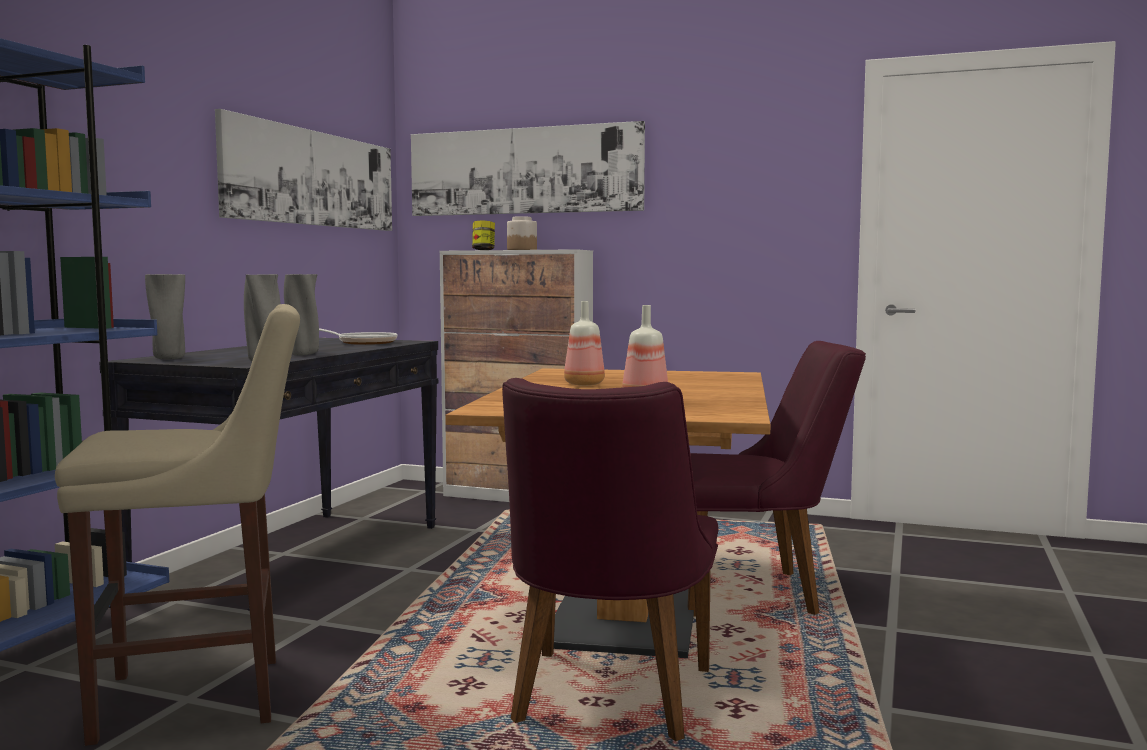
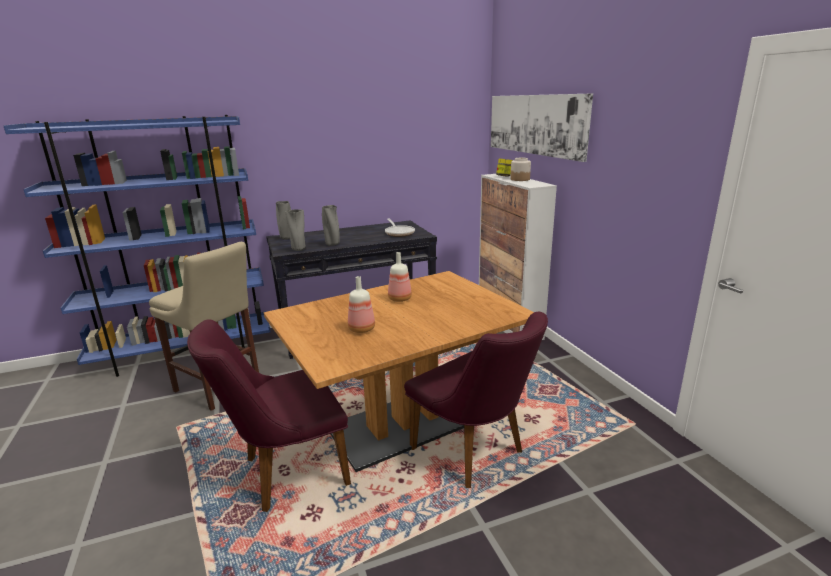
camera: 50 degrees right, 15 degrees up
picture [215,109,392,231] -> none

